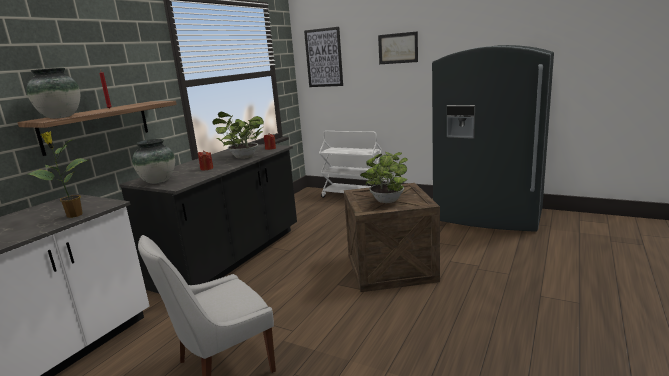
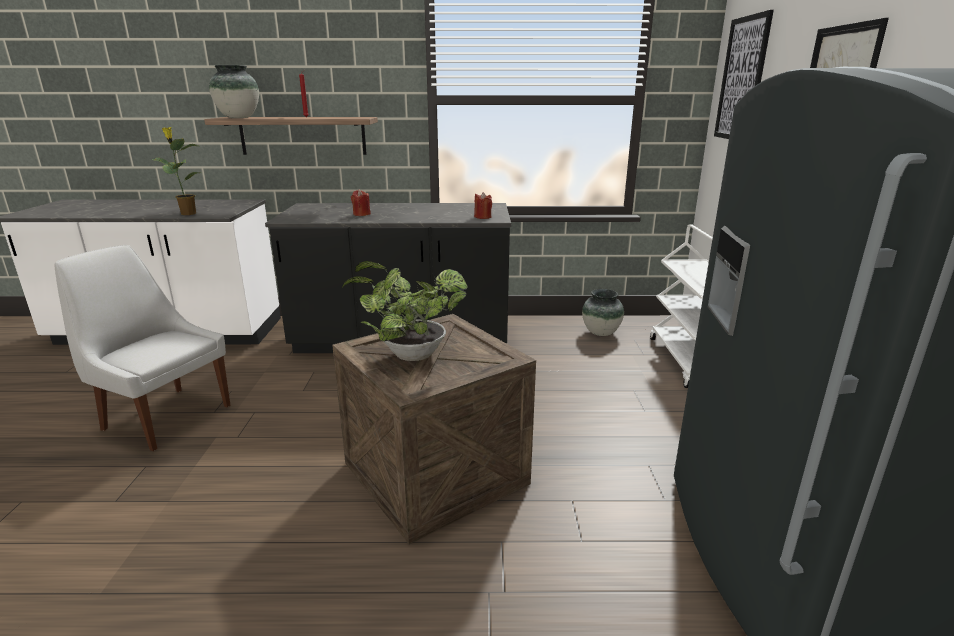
camera: 60 degrees right, 5 degrees up
vase [132,139,175,184] -> vase moved to [582,289,624,336]
potted plant [213,111,264,159] -> none

